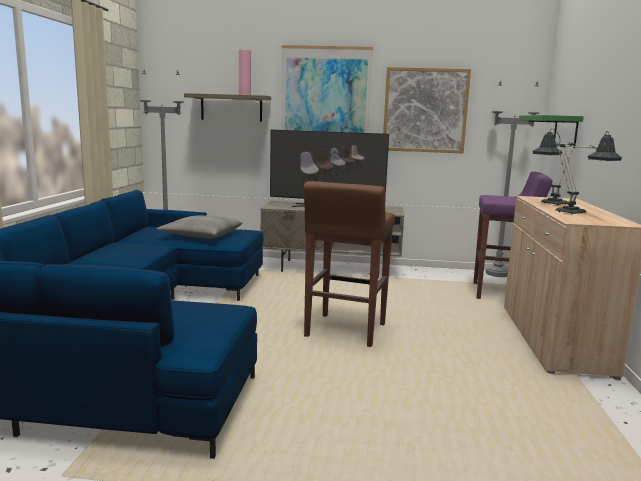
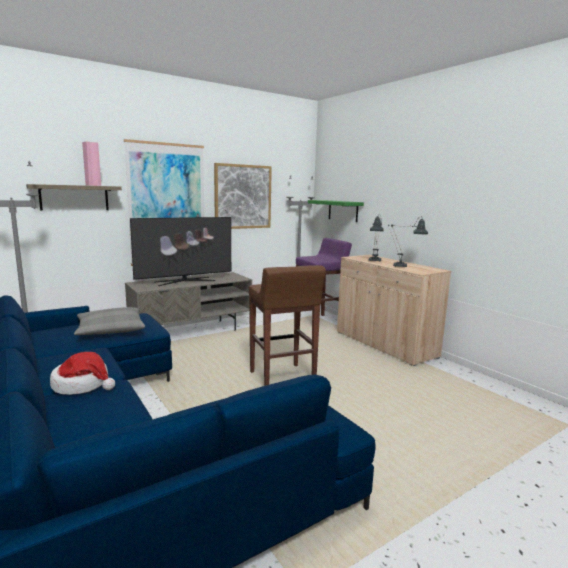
camera: 40 degrees left, 0 degrees up
none -> hat [50,352,115,395]

